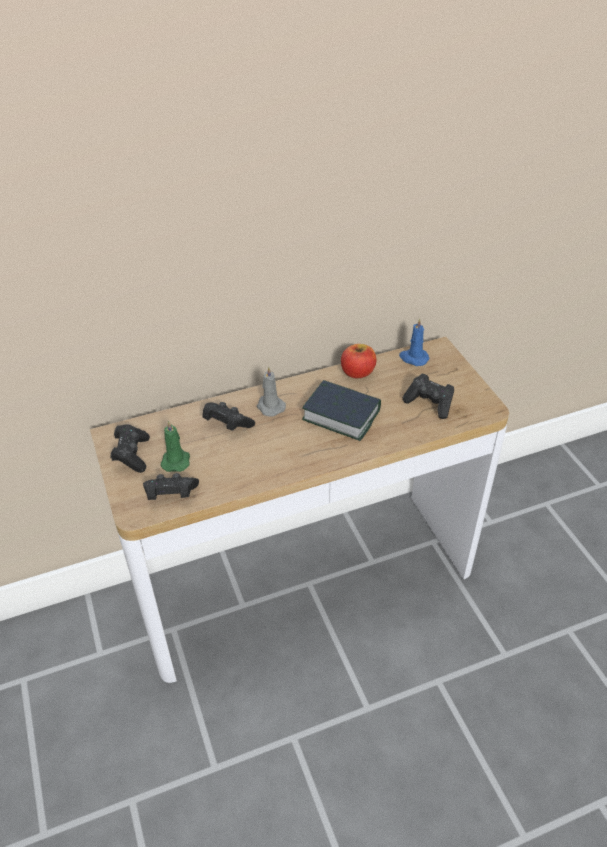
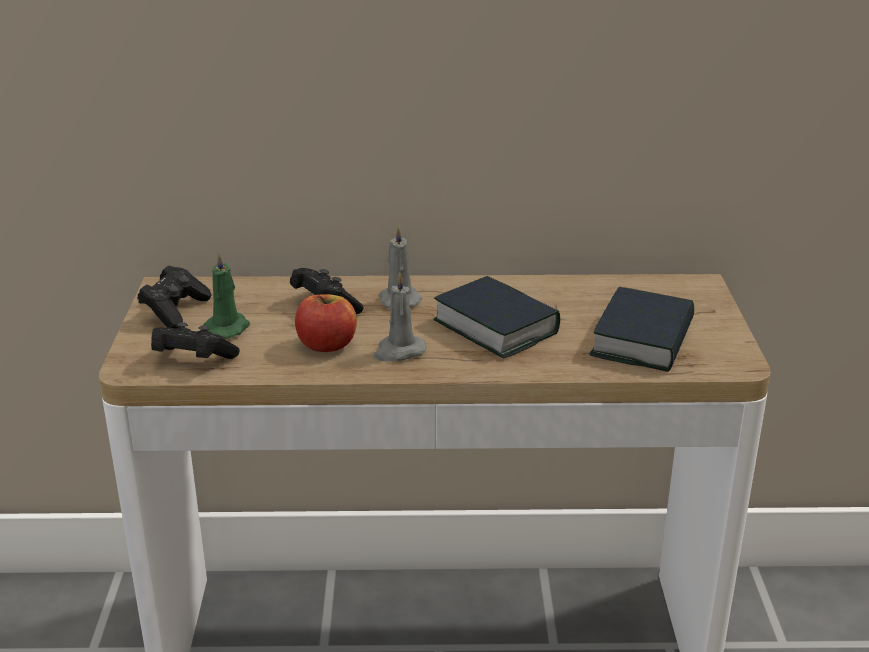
camera: 20 degrees right, 15 degrees down
apple [341,344,376,378] -> apple moved to [295,294,357,352]
blue candle [399,318,430,366] -> none
black game controller [402,374,454,419] -> book [589,287,695,372]
none -> grey candle [374,271,426,361]

